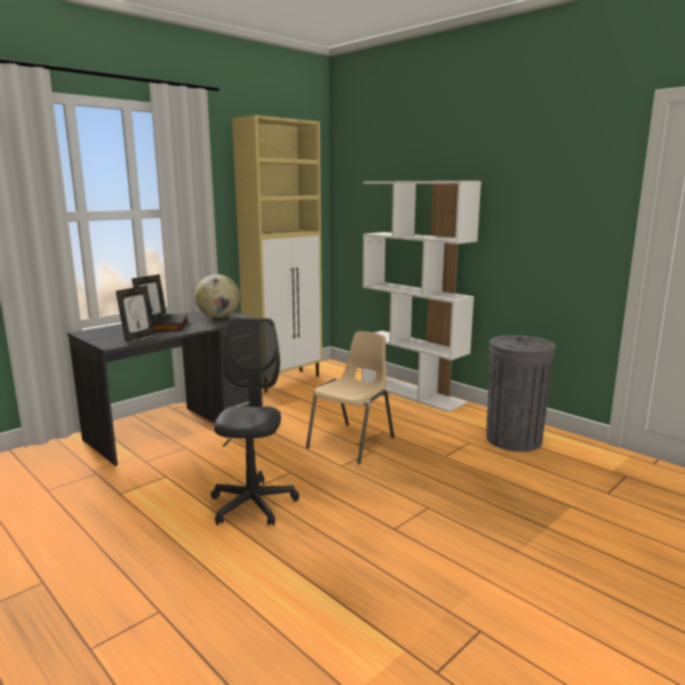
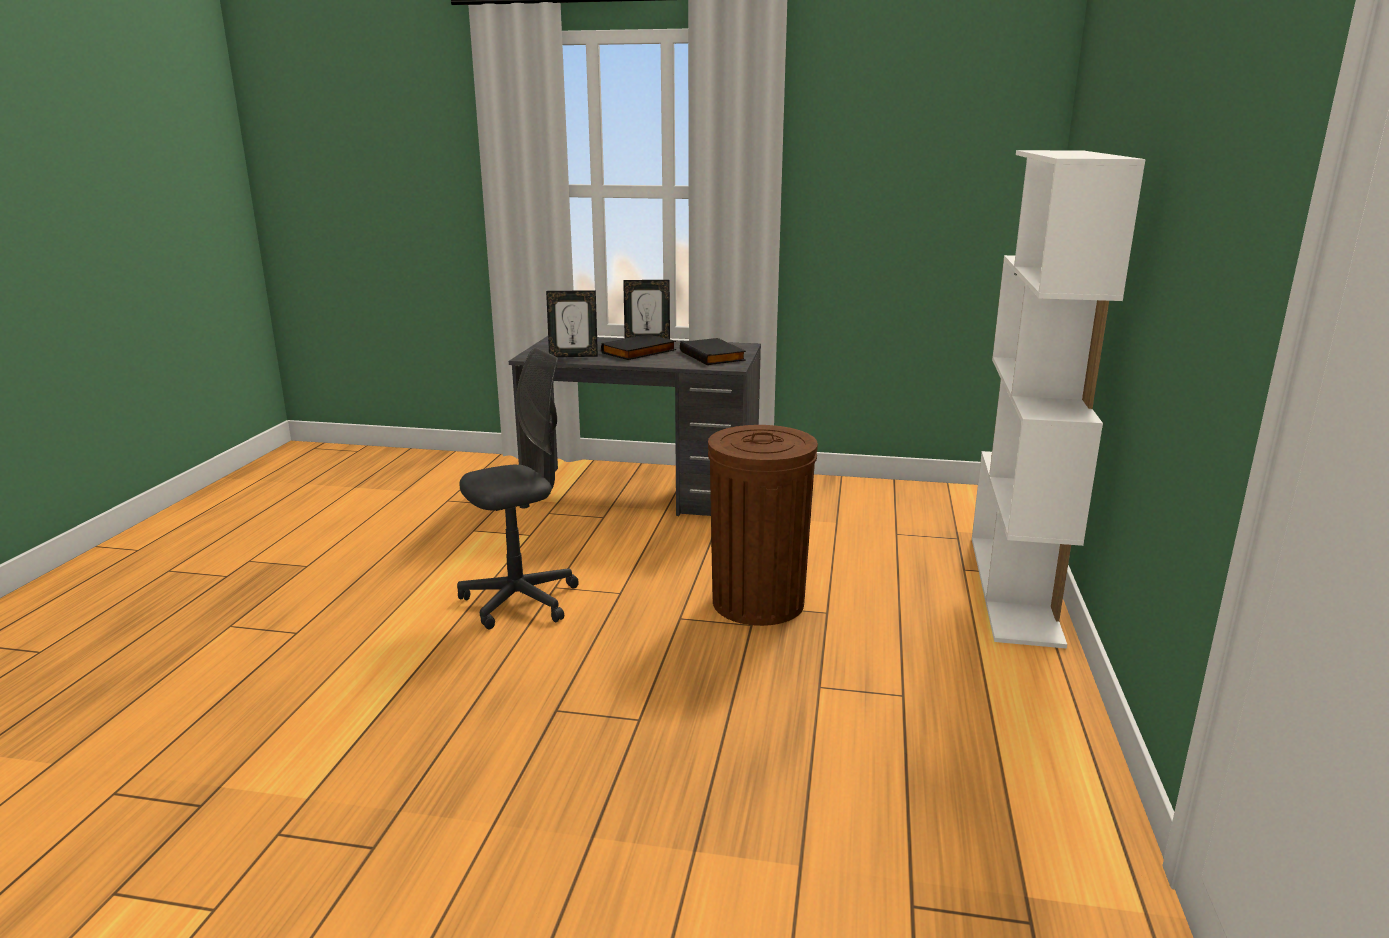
camera: 55 degrees right, 5 degrees up
globe [195,274,240,318] -> black book [680,338,746,365]
beige cabinet [232,115,322,393] -> none
beige chair [306,331,394,464] -> brown trash can [708,425,818,626]
grey trash can [486,335,556,452] -> none

